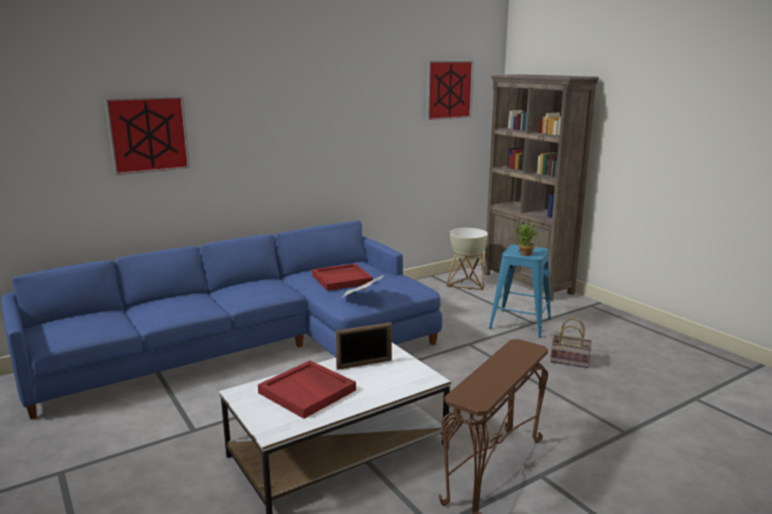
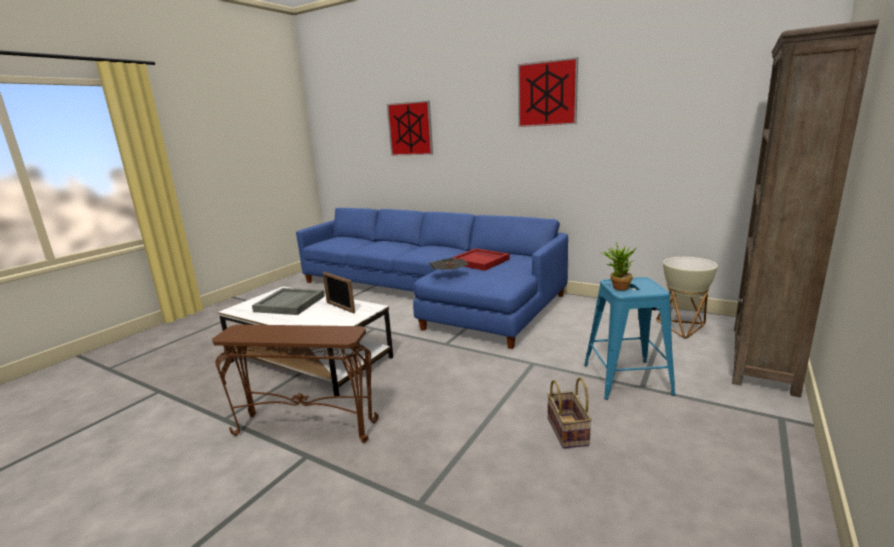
camera: 65 degrees right, 0 degrees up
red tray [258,361,356,419] -> grey tray [252,288,325,315]
picture [427,61,474,120] -> picture moved to [518,57,578,127]

